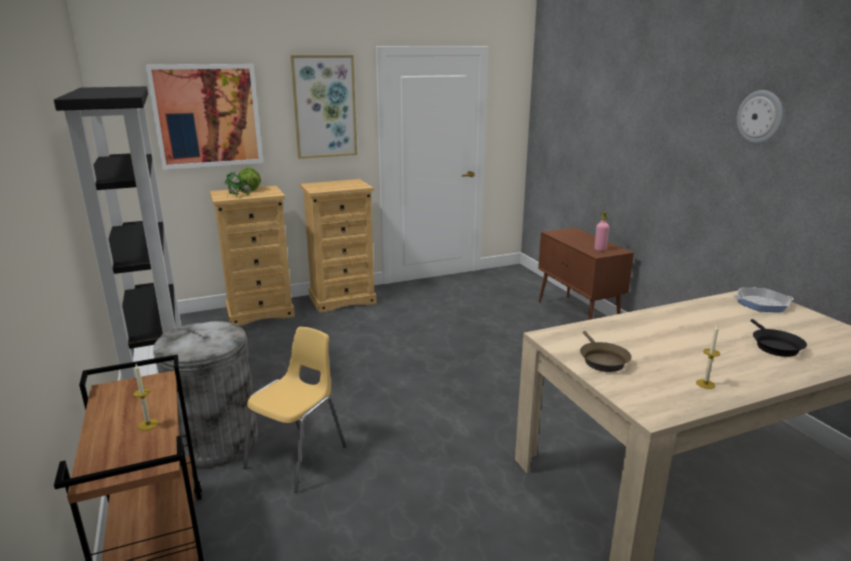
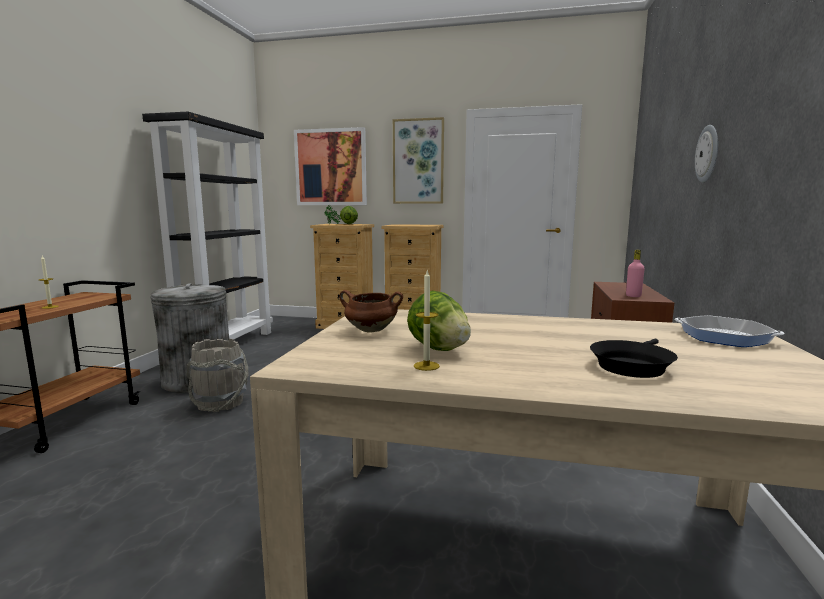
camera: 35 degrees right, 10 degrees down
yellow chair [243,327,346,493] -> grey bucket [187,338,248,412]
brown frying pan [580,331,632,372] -> brown cooking pot [339,290,403,333]
wall clock [737,90,783,144] -> wall clock moved to [695,125,718,183]
none -> lettuce [407,290,471,351]

